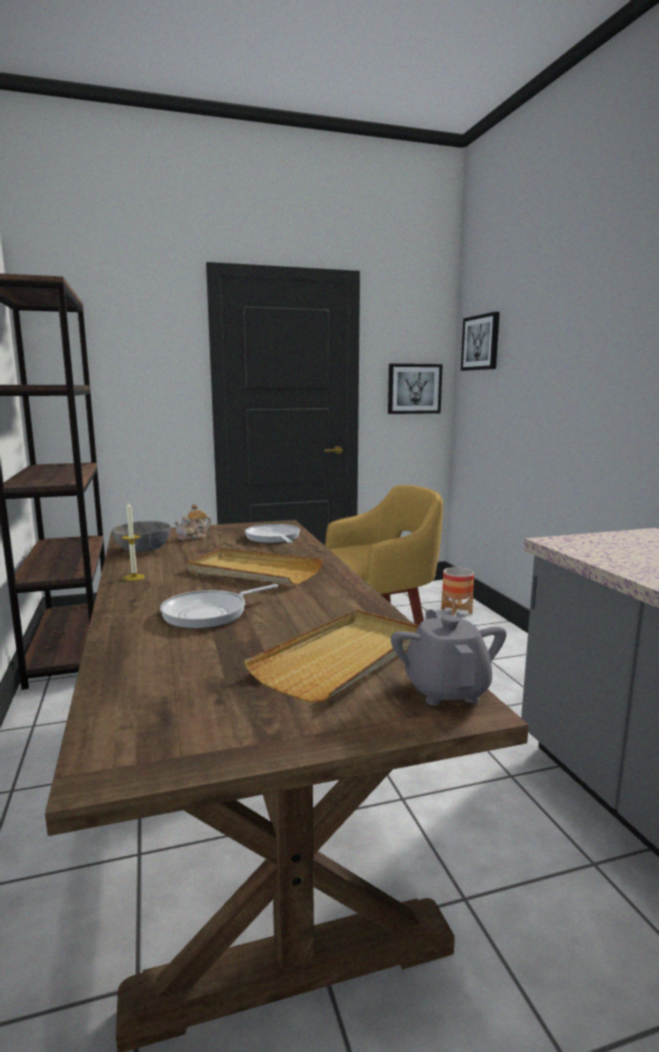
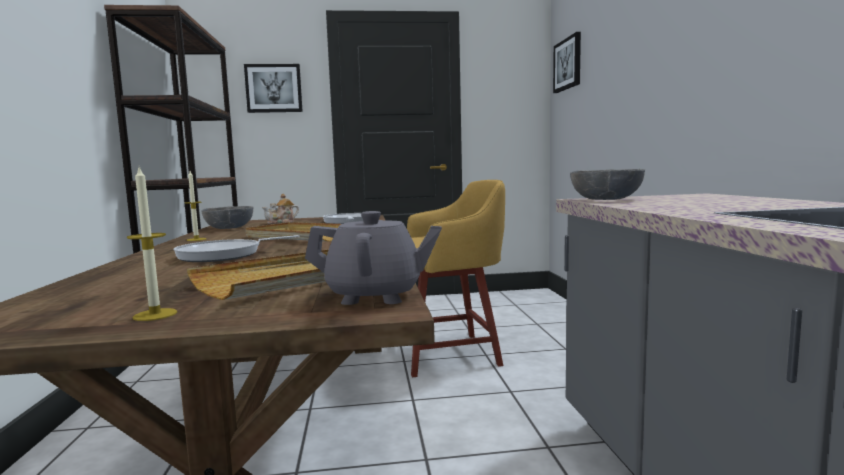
camera: 10 degrees right, 5 degrees down
picture [388,364,443,414] -> picture moved to [244,64,303,113]
grey teapot [391,609,507,705] -> grey teapot turned 90 degrees clockwise [305,211,442,305]
planter [441,567,474,616] -> none
none -> candle [127,167,177,321]
none -> grey bowl [570,169,645,200]

